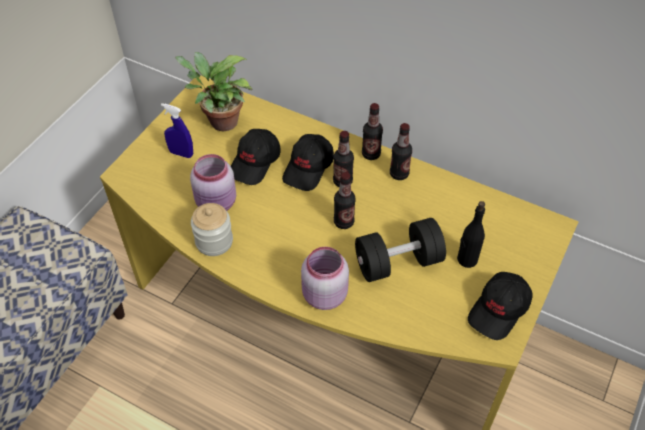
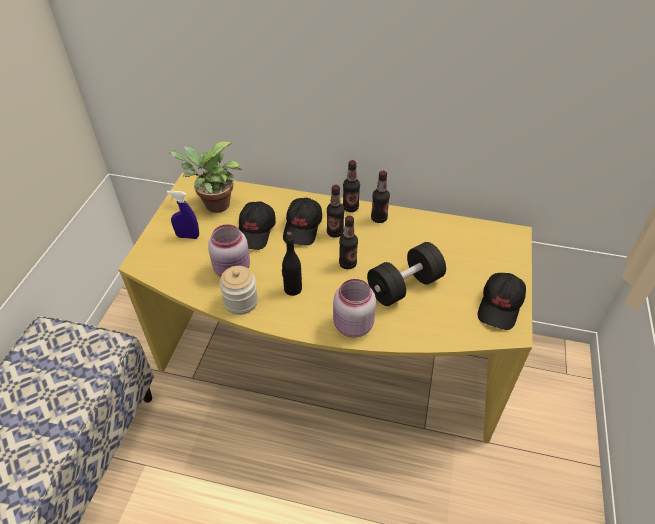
camera: 15 degrees left, 5 degrees down
black bottle [457,201,485,268] -> black bottle moved to [282,231,302,296]

